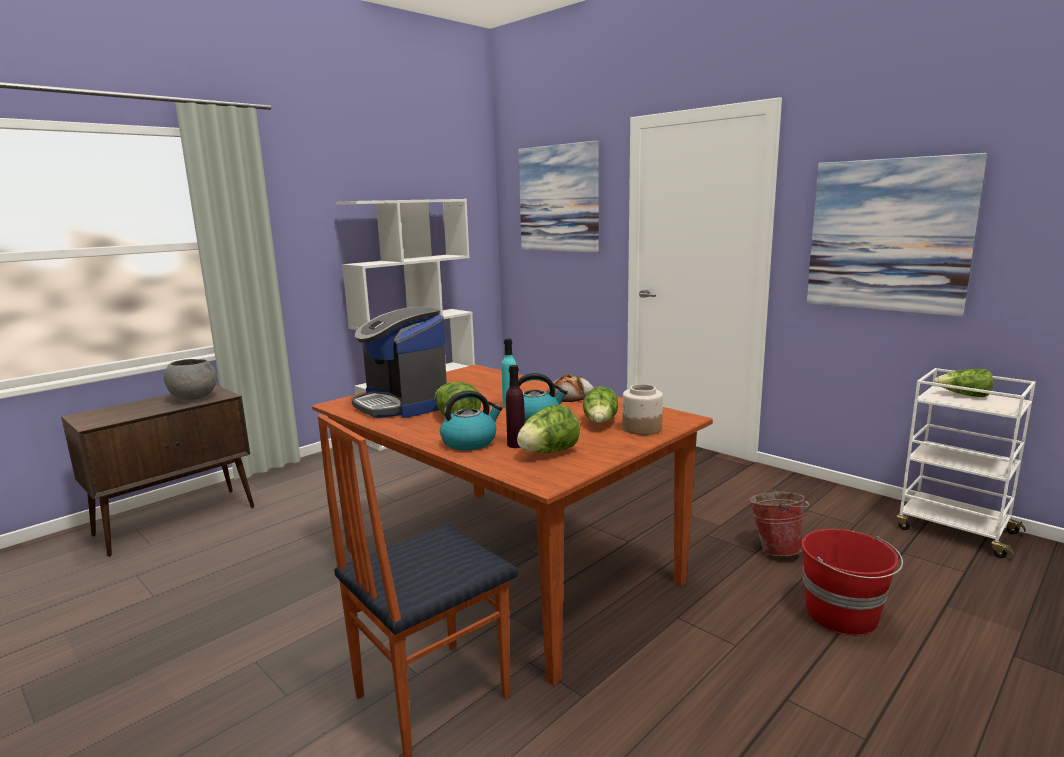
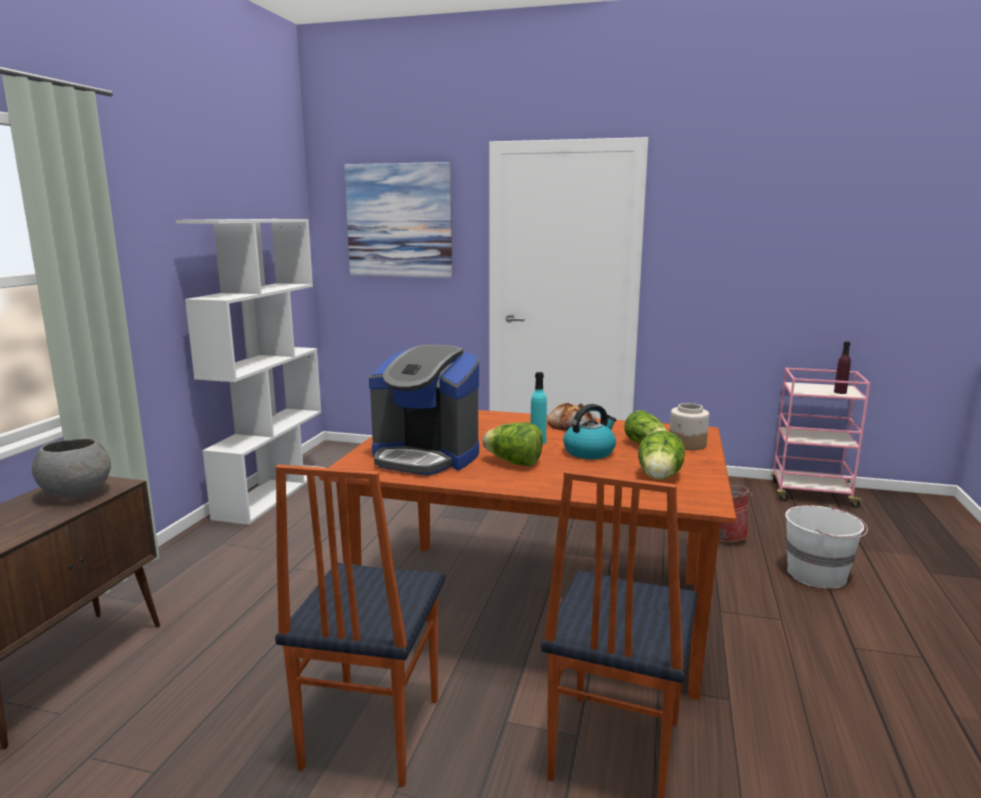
camera: 30 degrees left, 0 degrees up
kettle [440,390,502,450] -> none
purple bottle [506,365,525,448] -> purple bottle moved to [834,341,851,394]
red bucket [801,529,903,635] -> white bucket [785,505,868,589]
picture [807,153,987,316] -> none
white cart [896,368,1036,558] -> pink cart [771,368,870,508]
lettuce [934,369,993,397] -> none
none -> chair [275,464,445,787]

